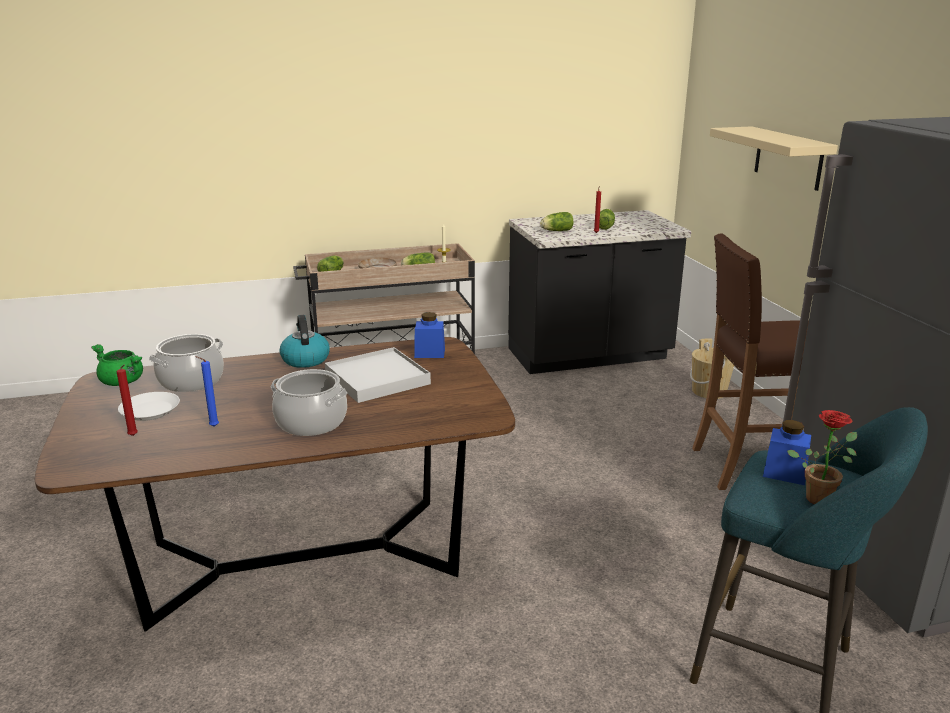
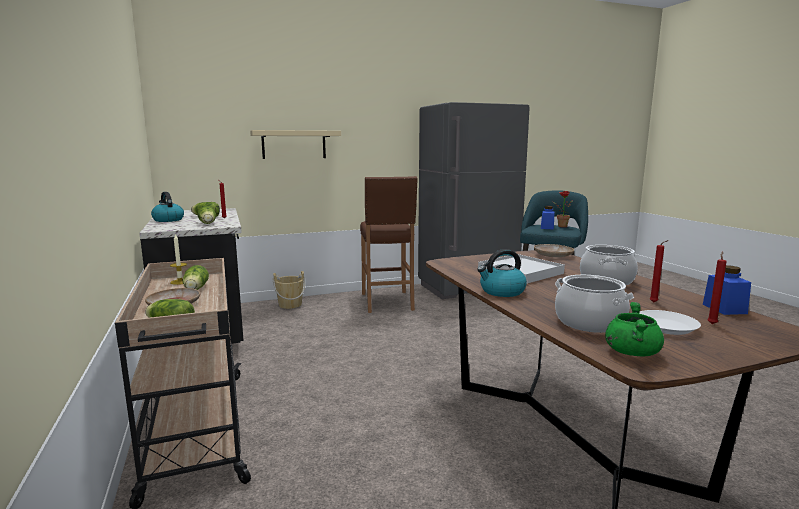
camera: 95 degrees left, 10 degrees down
blue candle [195,356,219,427] -> red candle [649,240,669,303]
blue jar [414,312,445,358] -> blue jar moved to [703,265,751,315]
none -> kettle [151,192,184,222]
none -> beige plate [534,244,574,257]

